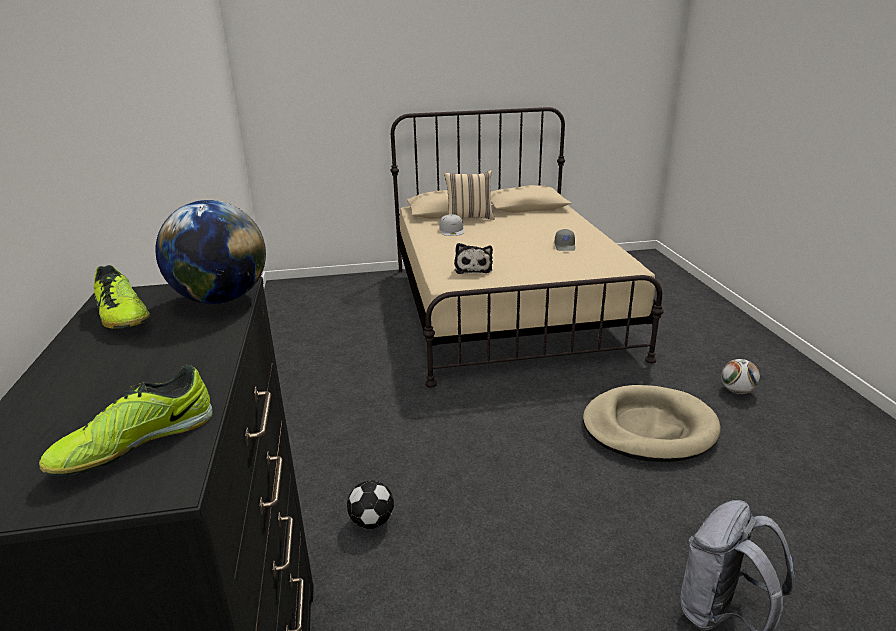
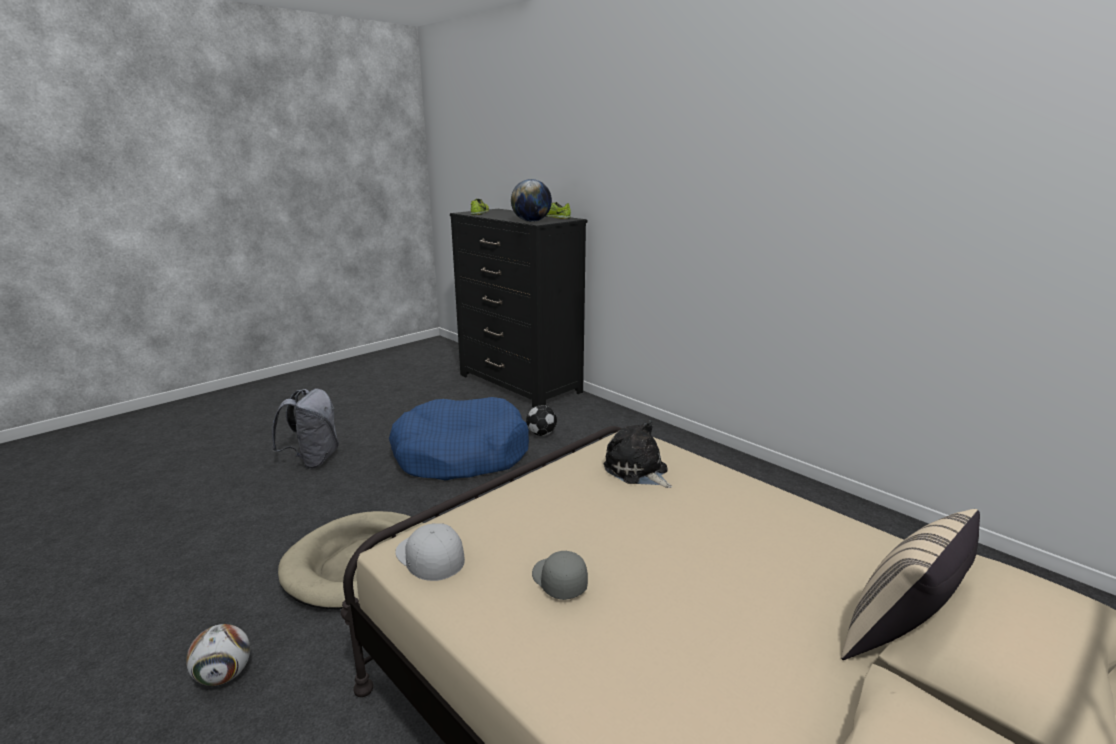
camera: 145 degrees right, 5 degrees down
white cap [440,214,465,236] -> white cap moved to [395,523,465,581]
none -> blue dog bed [389,397,529,480]

